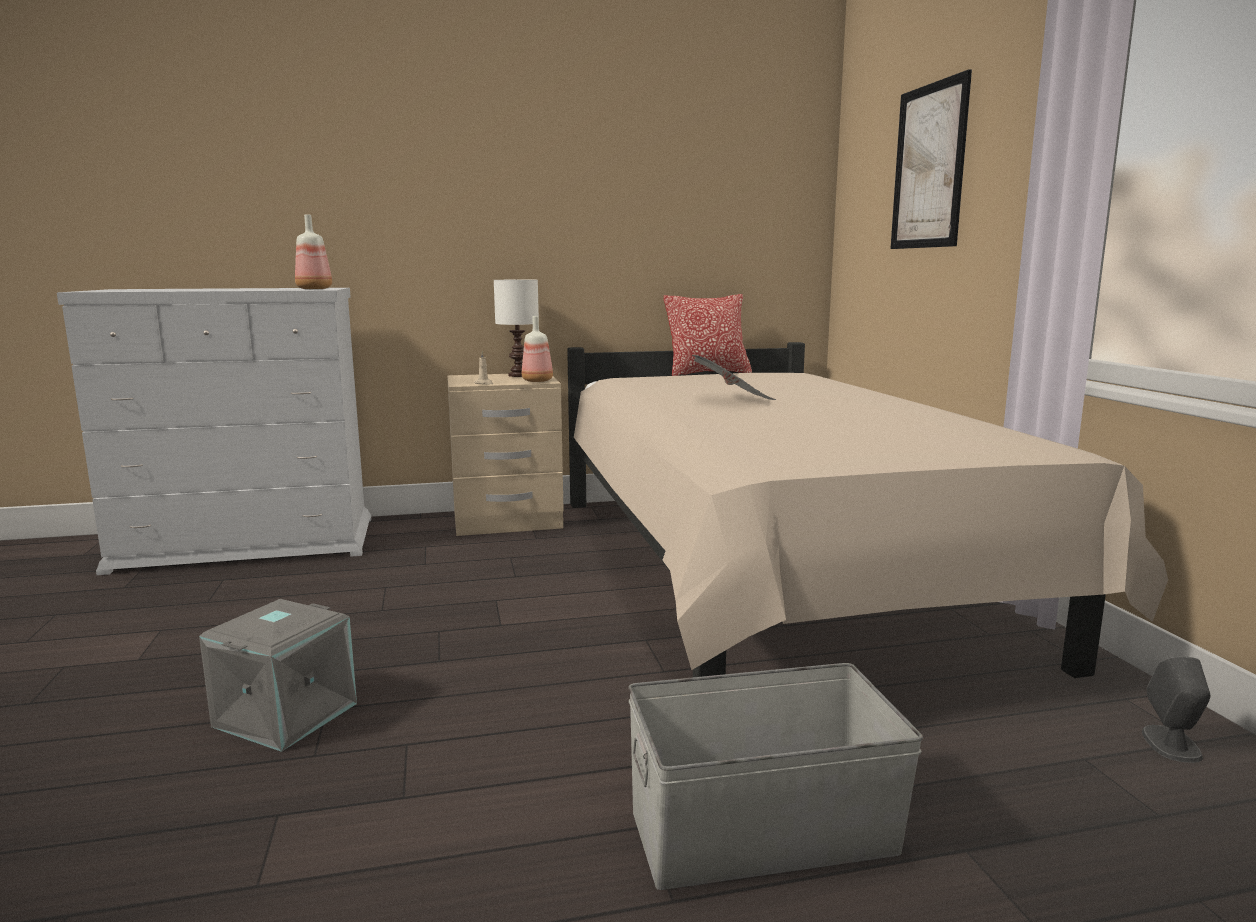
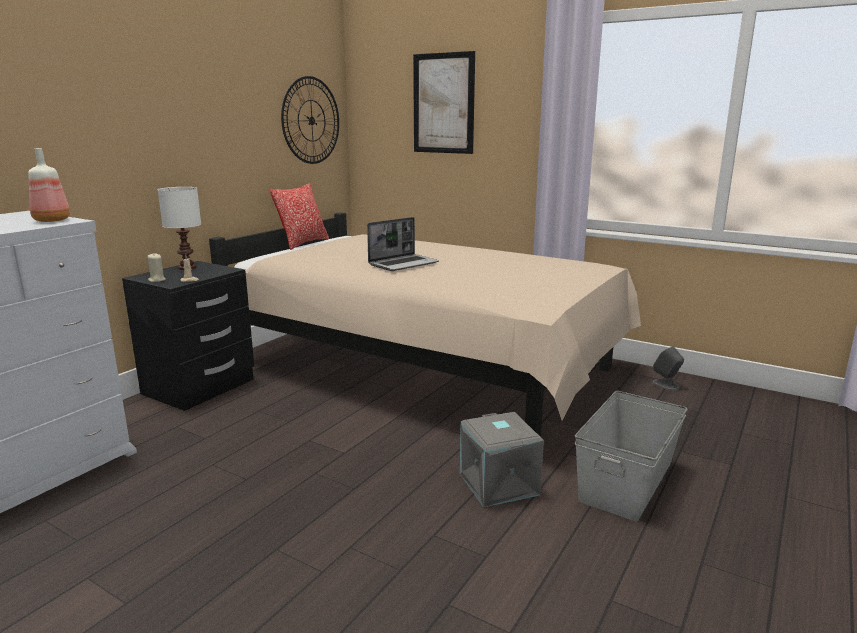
camera: 45 degrees left, 5 degrees up
grey storage box [199,599,357,752] -> grey storage box moved to [460,412,544,508]
beige nightstand [447,374,564,536] -> black nightstand [122,261,254,411]
bottle [522,316,553,382] -> none
newspaper [691,355,776,400] -> laptop [367,217,439,271]
none -> beige candle [147,253,166,282]
none -> wall clock [281,76,339,164]

